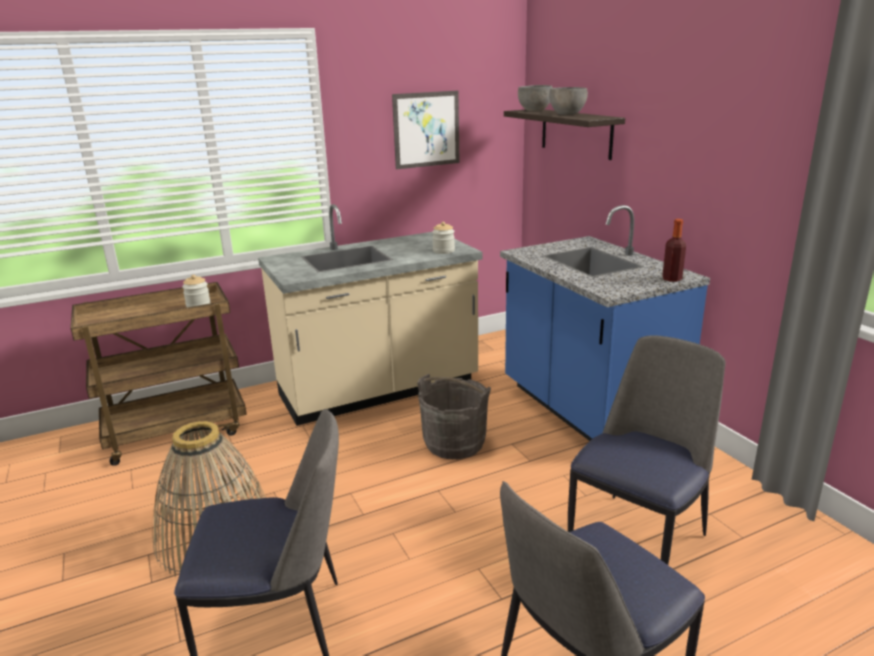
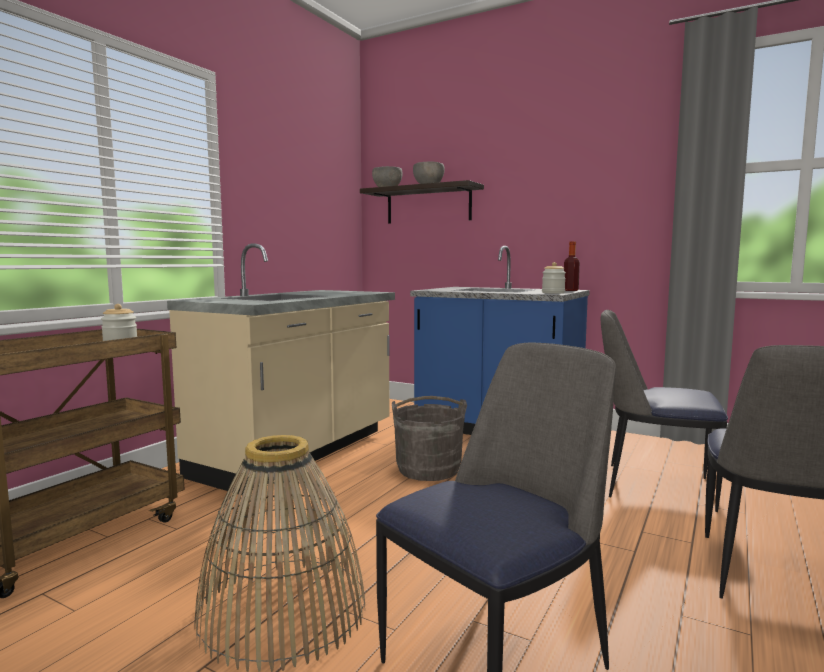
camera: 35 degrees left, 15 degrees down
picture [392,91,460,169] -> none
jar [432,222,455,254] -> jar moved to [542,262,566,293]
chair [568,335,726,565] -> chair turned 75 degrees counterclockwise [601,310,728,512]

